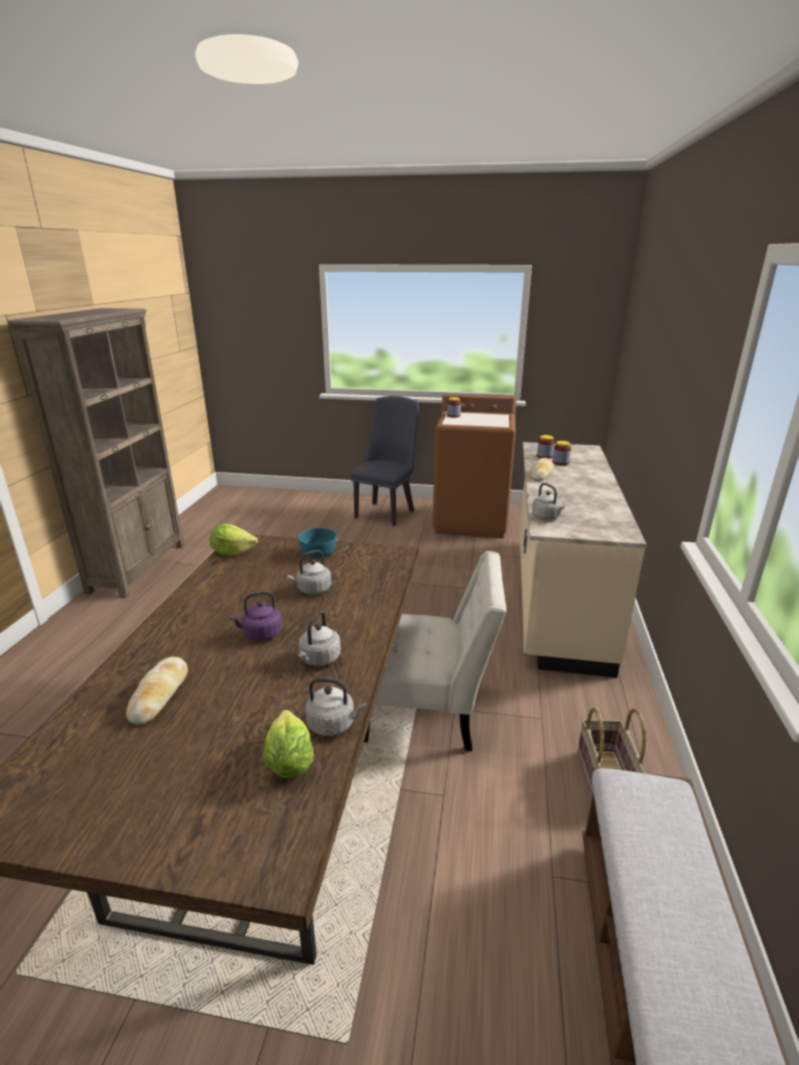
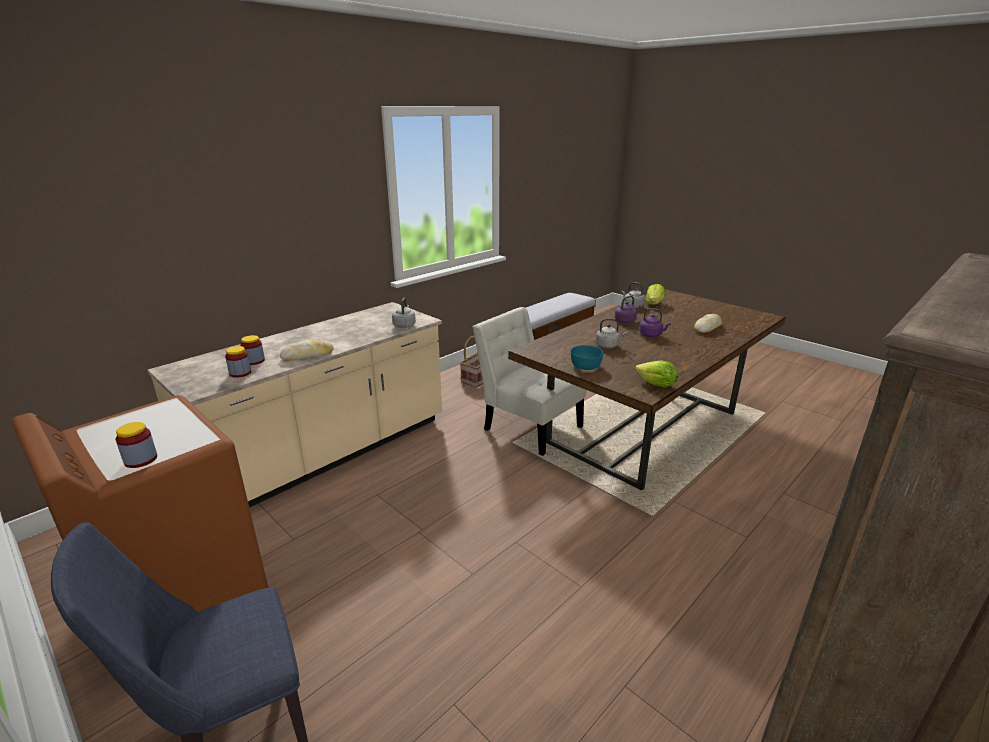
camera: 145 degrees left, 0 degrees up
grey kettle [298,611,341,666] -> purple kettle [615,296,640,323]

